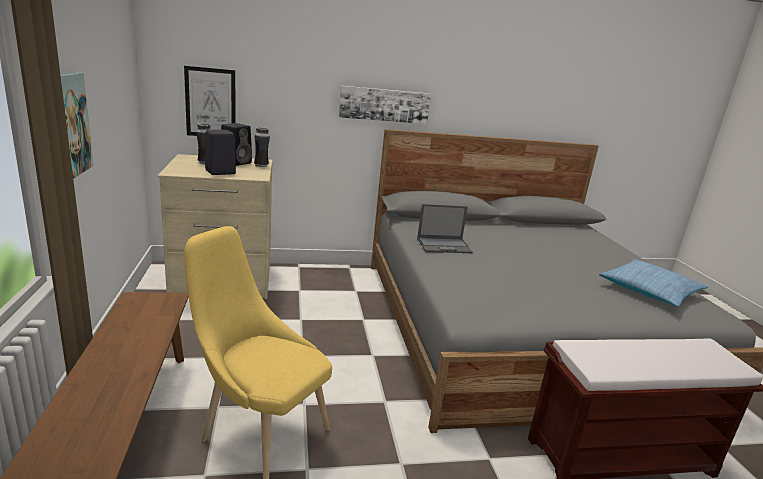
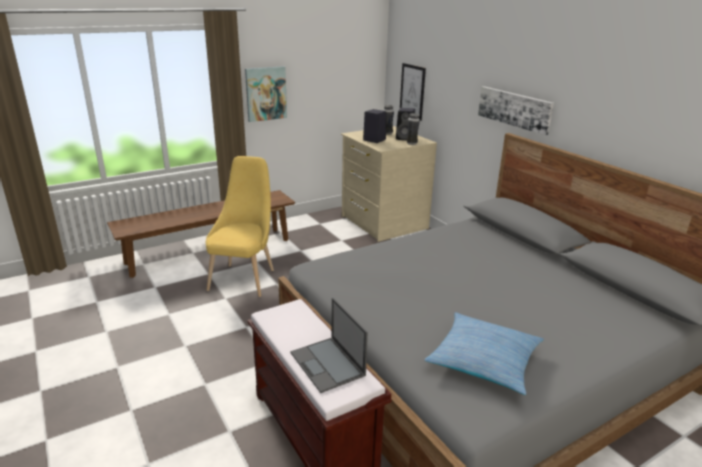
camera: 70 degrees right, 5 degrees up
laptop [417,204,473,253] -> laptop moved to [290,298,368,393]

